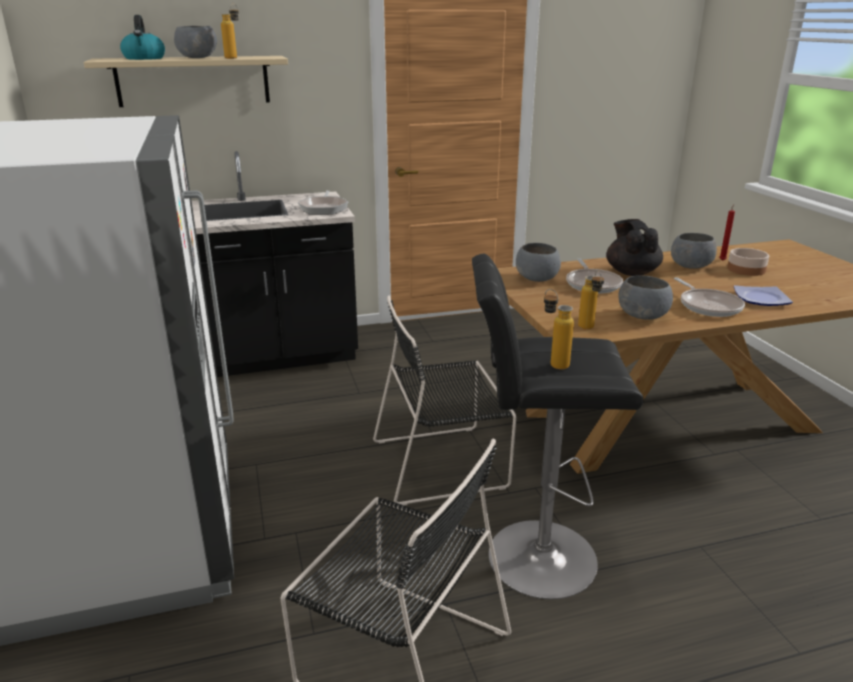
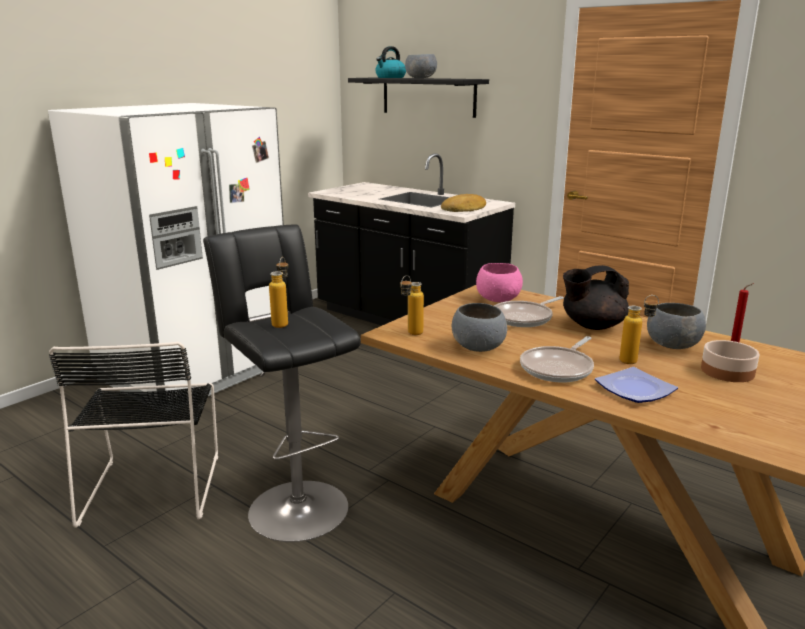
camera: 55 degrees right, 5 degrees down
beige shelf [84,56,288,107] -> black shelf [348,77,489,118]
bottle [221,4,239,59] -> bottle moved to [619,295,659,364]
frying pan [297,190,348,215] -> bread [441,194,486,212]
black chair [373,295,516,506] -> none
grey bowl [516,243,561,282] -> pink bowl [476,263,523,302]
black teapot [606,219,663,276] -> black teapot turned 150 degrees counterclockwise [563,265,629,330]

